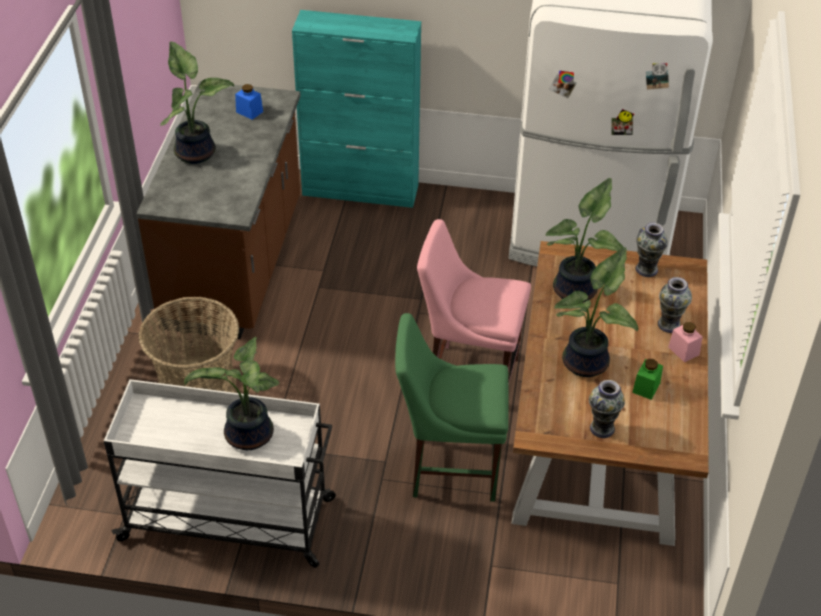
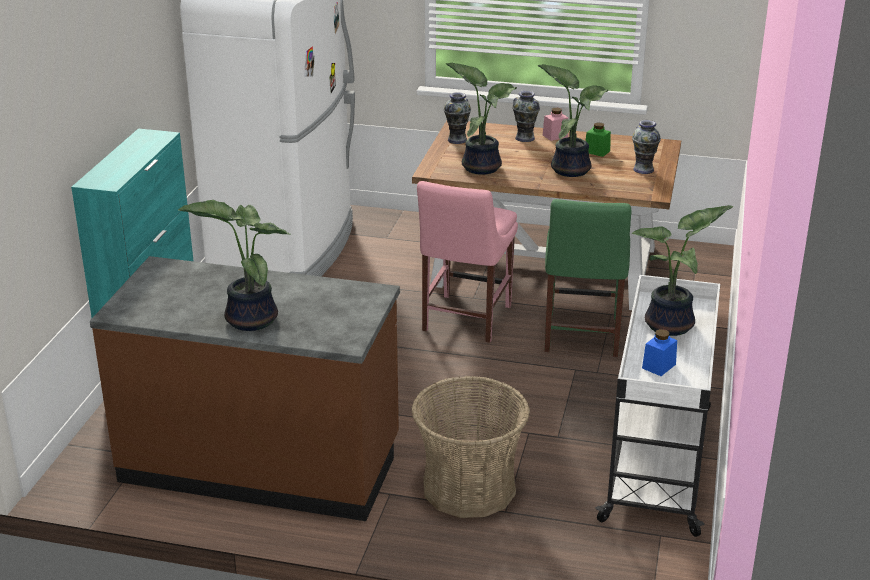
camera: 85 degrees left, 15 degrees down
blue jar [235,84,263,120] -> blue jar moved to [642,329,677,376]

